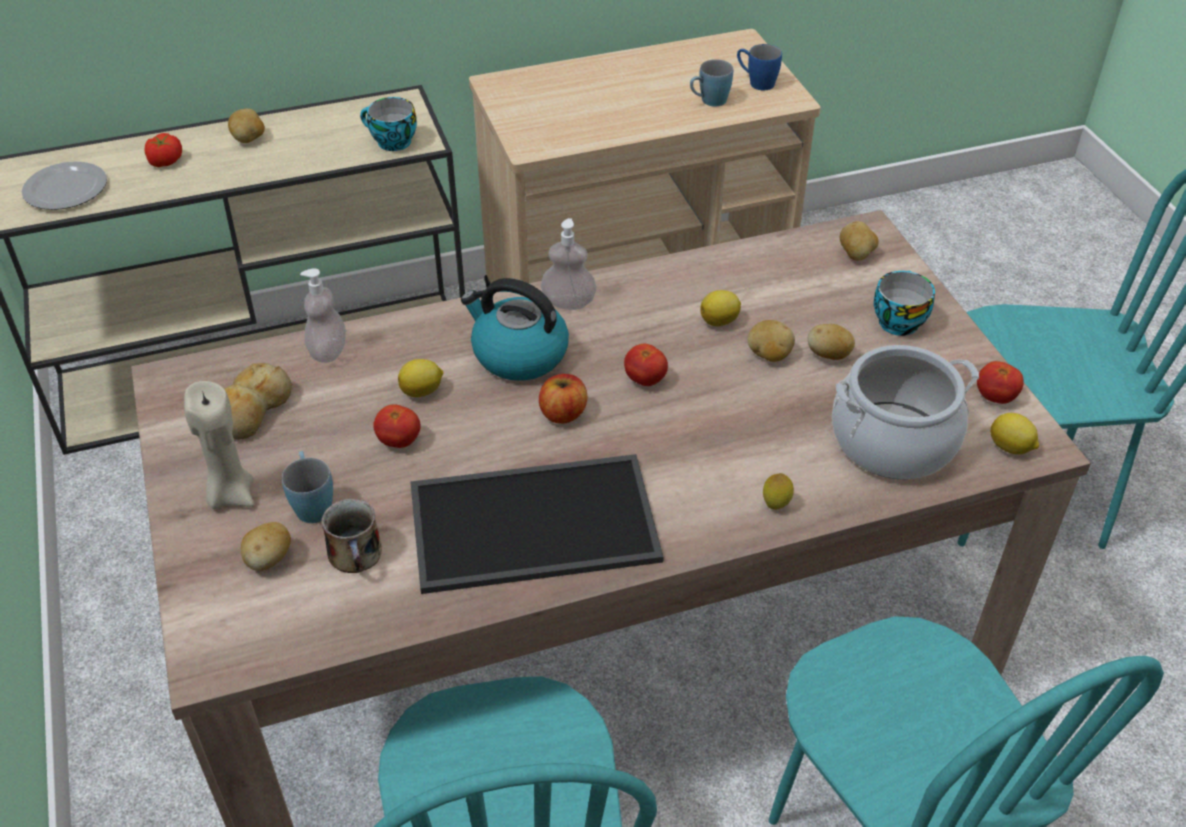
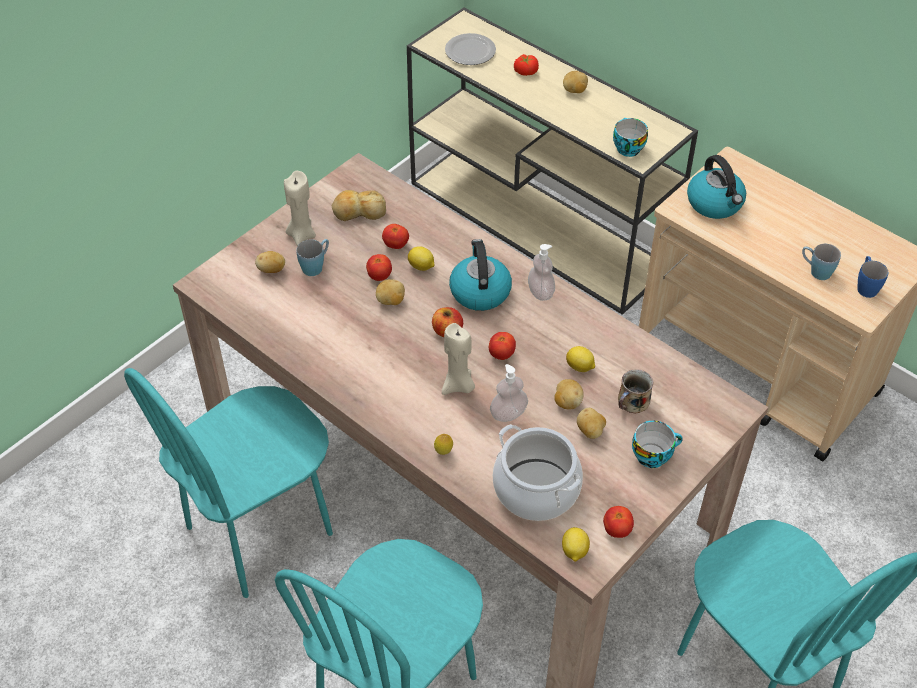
camera: 60 degrees right, 5 degrees up
soap dispenser [300,268,346,363] -> soap dispenser moved to [490,364,528,422]
mug [321,499,382,573] -> mug moved to [618,369,653,413]
tray [410,454,664,594] -> none
potato [840,221,879,261] -> potato moved to [376,279,405,305]
none -> tomato [382,224,409,249]
none -> beige candle [442,323,475,395]
none -> kettle [687,155,746,219]

